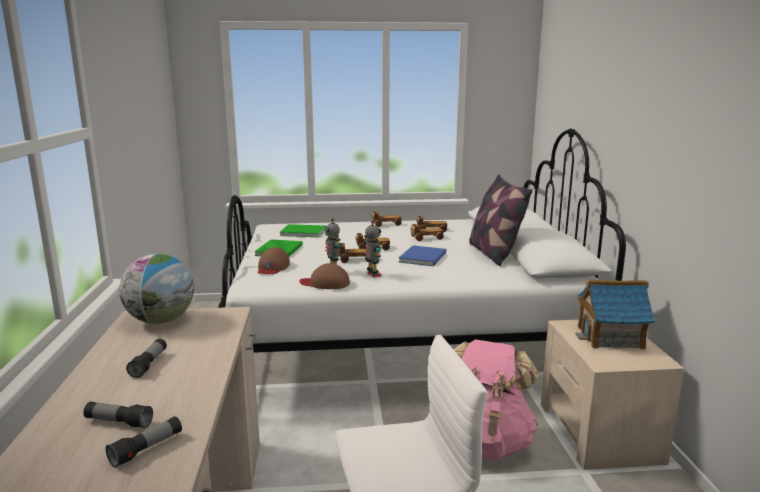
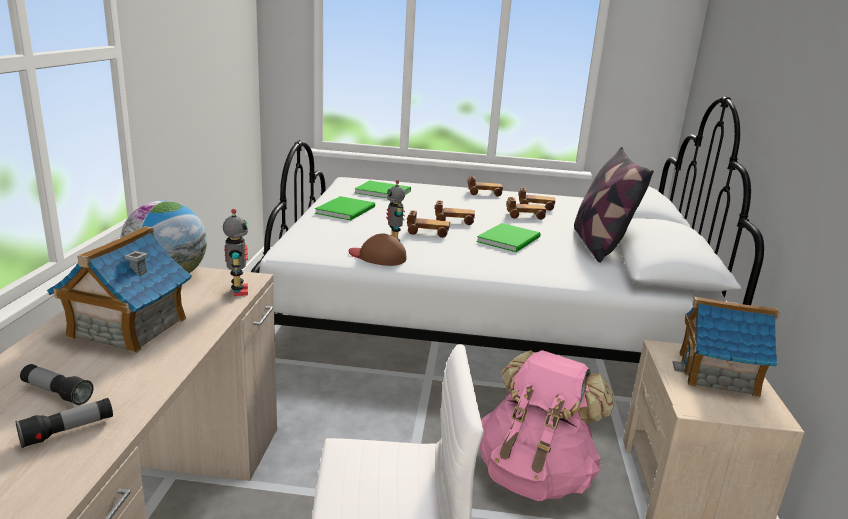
camera: 10 degrees right, 5 degrees up
flashlight [126,339,167,378] -> toy house [47,226,192,353]
brown cap [257,247,290,274] -> none
toy robot [364,220,381,278] -> toy robot moved to [223,209,248,296]
blue book [399,245,446,266] -> green book [476,223,541,252]

